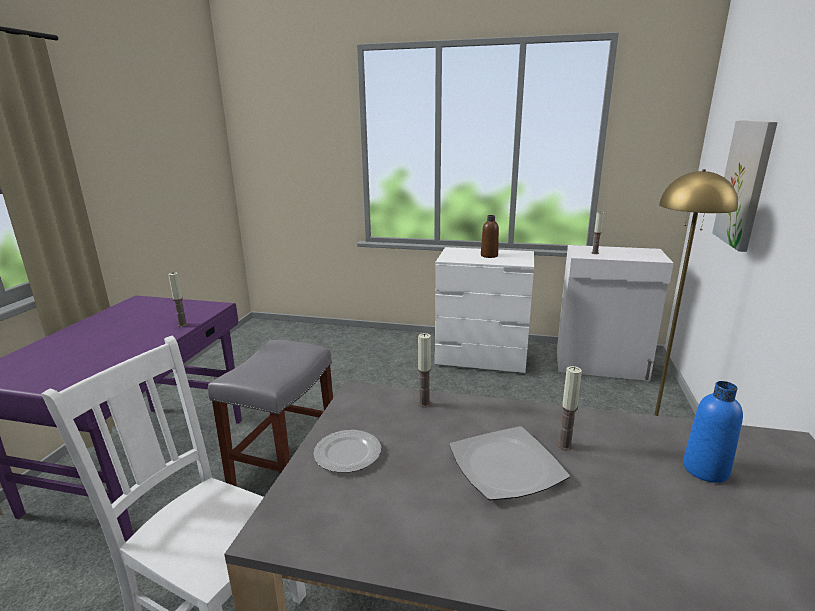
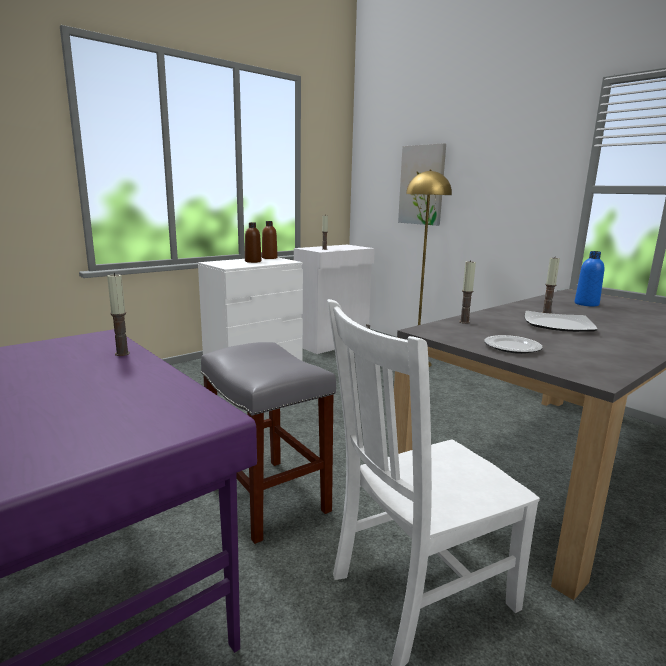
camera: 55 degrees left, 5 degrees down
none -> brown bottle [262,221,278,259]

